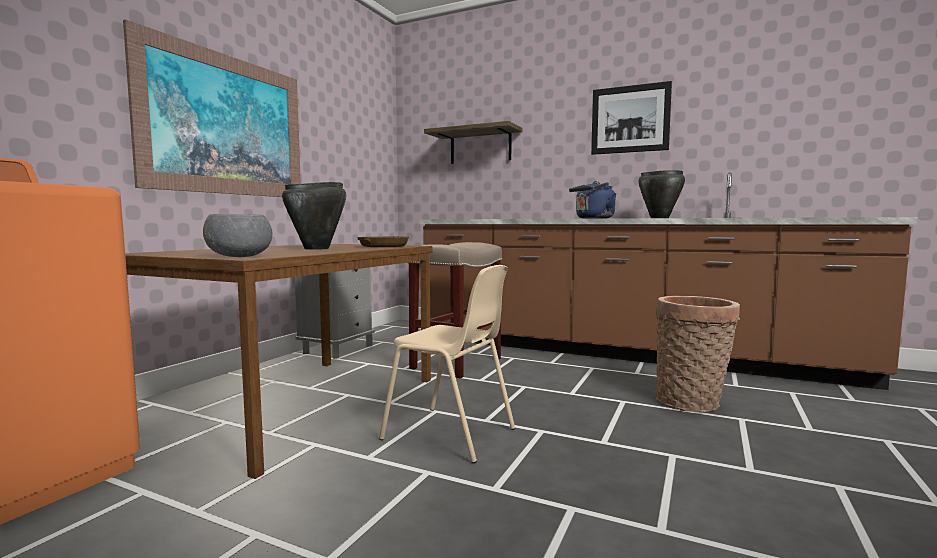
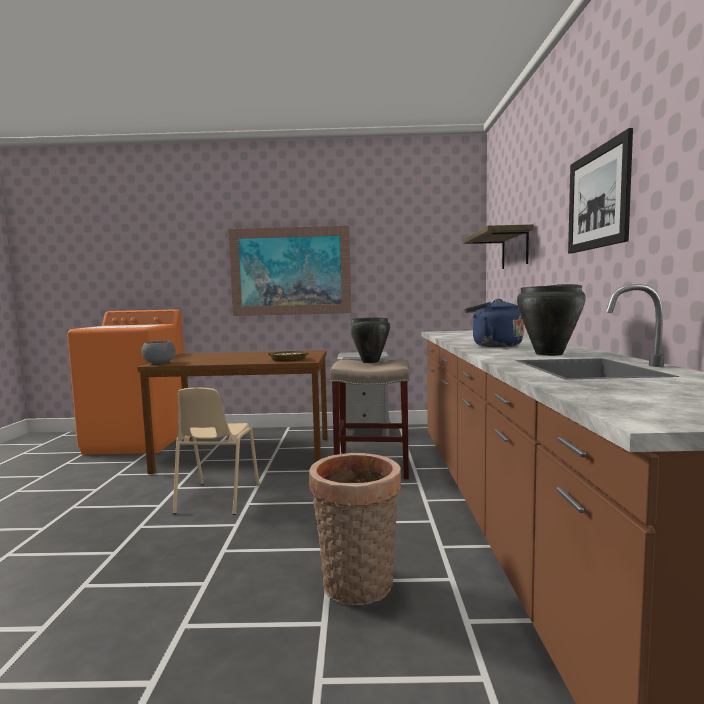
camera: 65 degrees right, 0 degrees up
black cooking pot [282,182,346,250] -> black cooking pot moved to [349,317,390,363]

